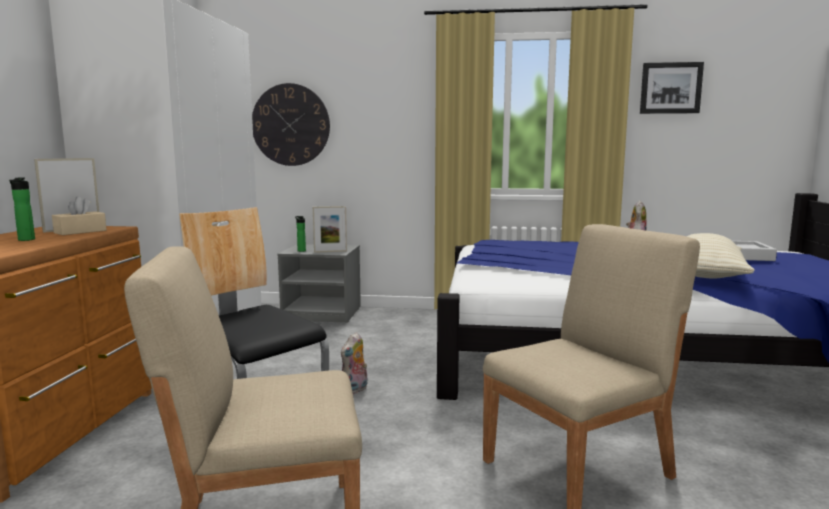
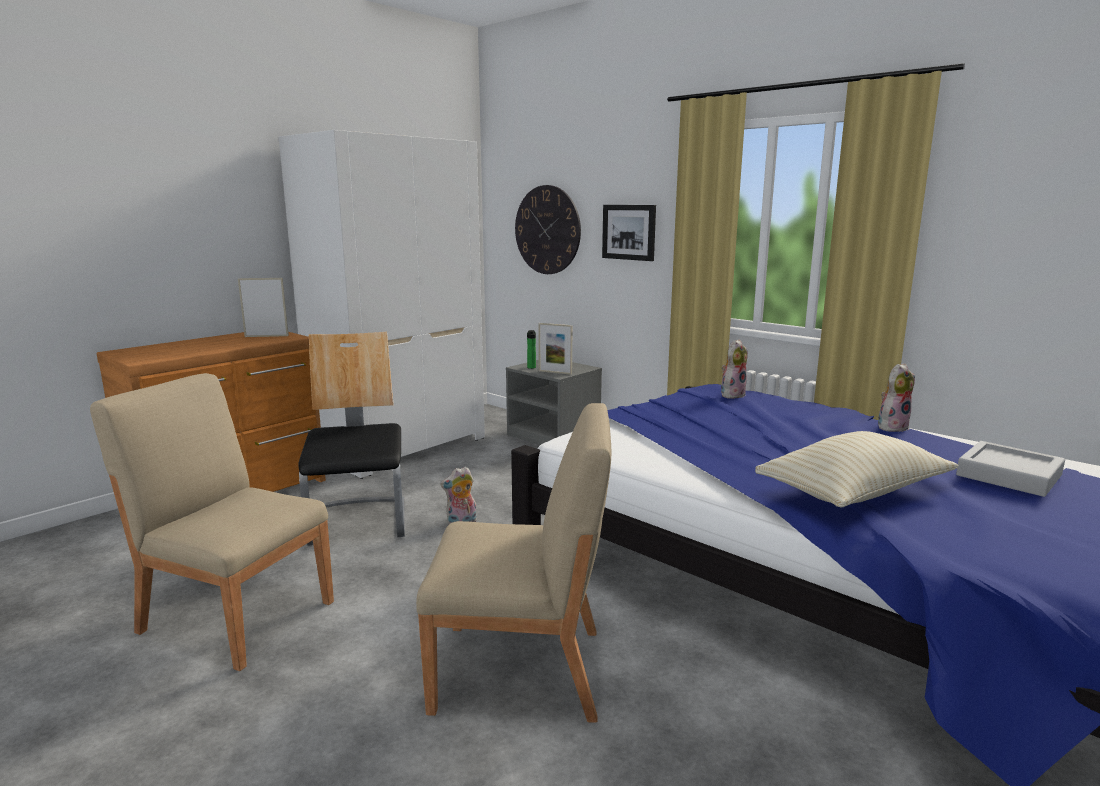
camera: 35 degrees right, 5 degrees up
bottle [9,177,35,241] -> none
beige tissue box [52,196,107,235] -> none
picture [640,62,704,114] -> picture moved to [602,205,656,261]
none -> plush toy [721,339,748,399]

